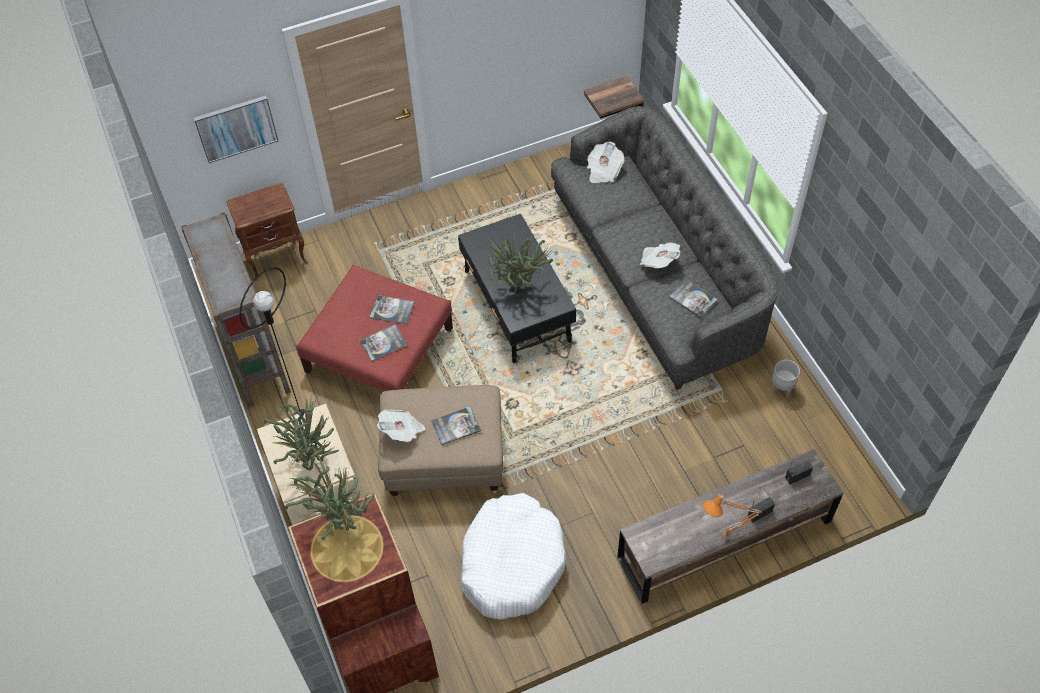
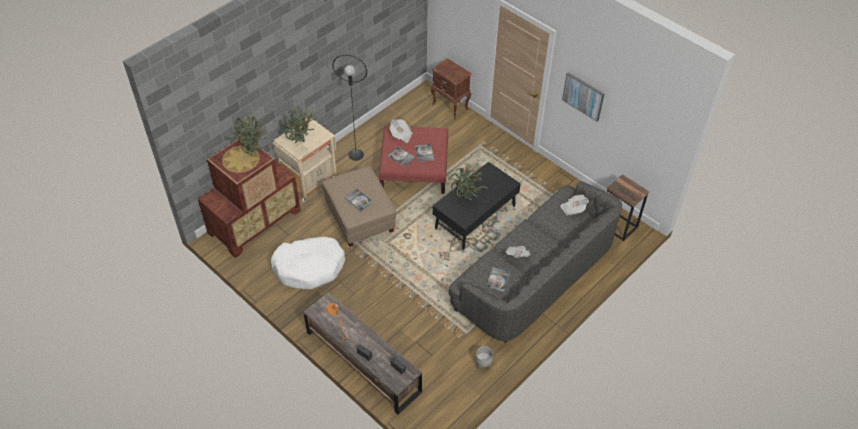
camera: 65 degrees right, 5 degrees down
grey bookcase [181,212,291,408] -> none
picture [194,96,278,163] -> picture moved to [562,72,604,121]
newspaper [377,409,425,442] -> newspaper moved to [389,119,413,143]

